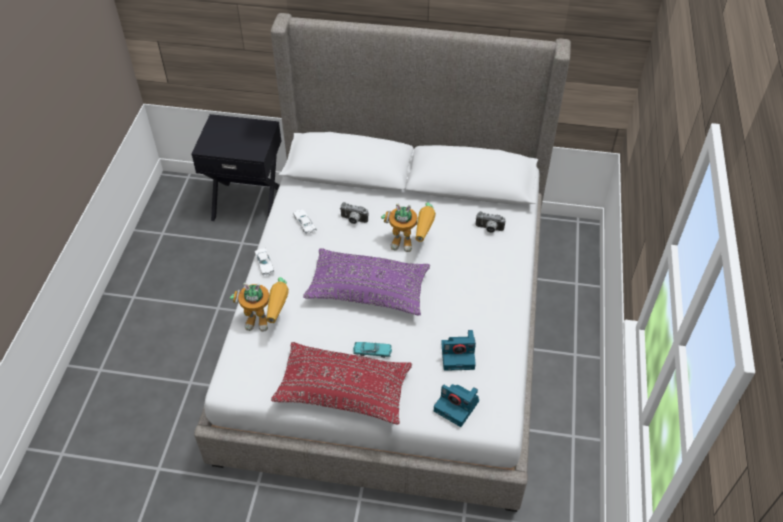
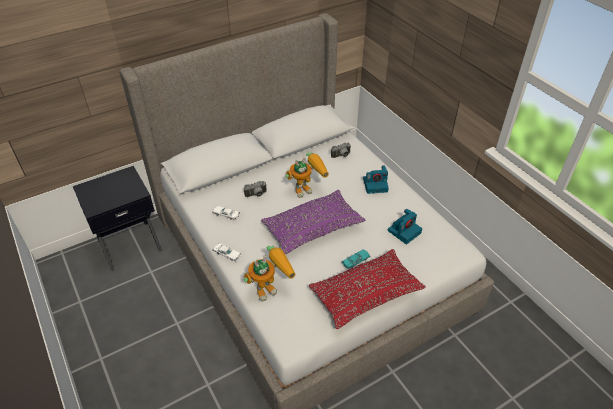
camera: 40 degrees left, 5 degrees down
camera [434,384,479,427] -> camera moved to [363,165,389,194]

